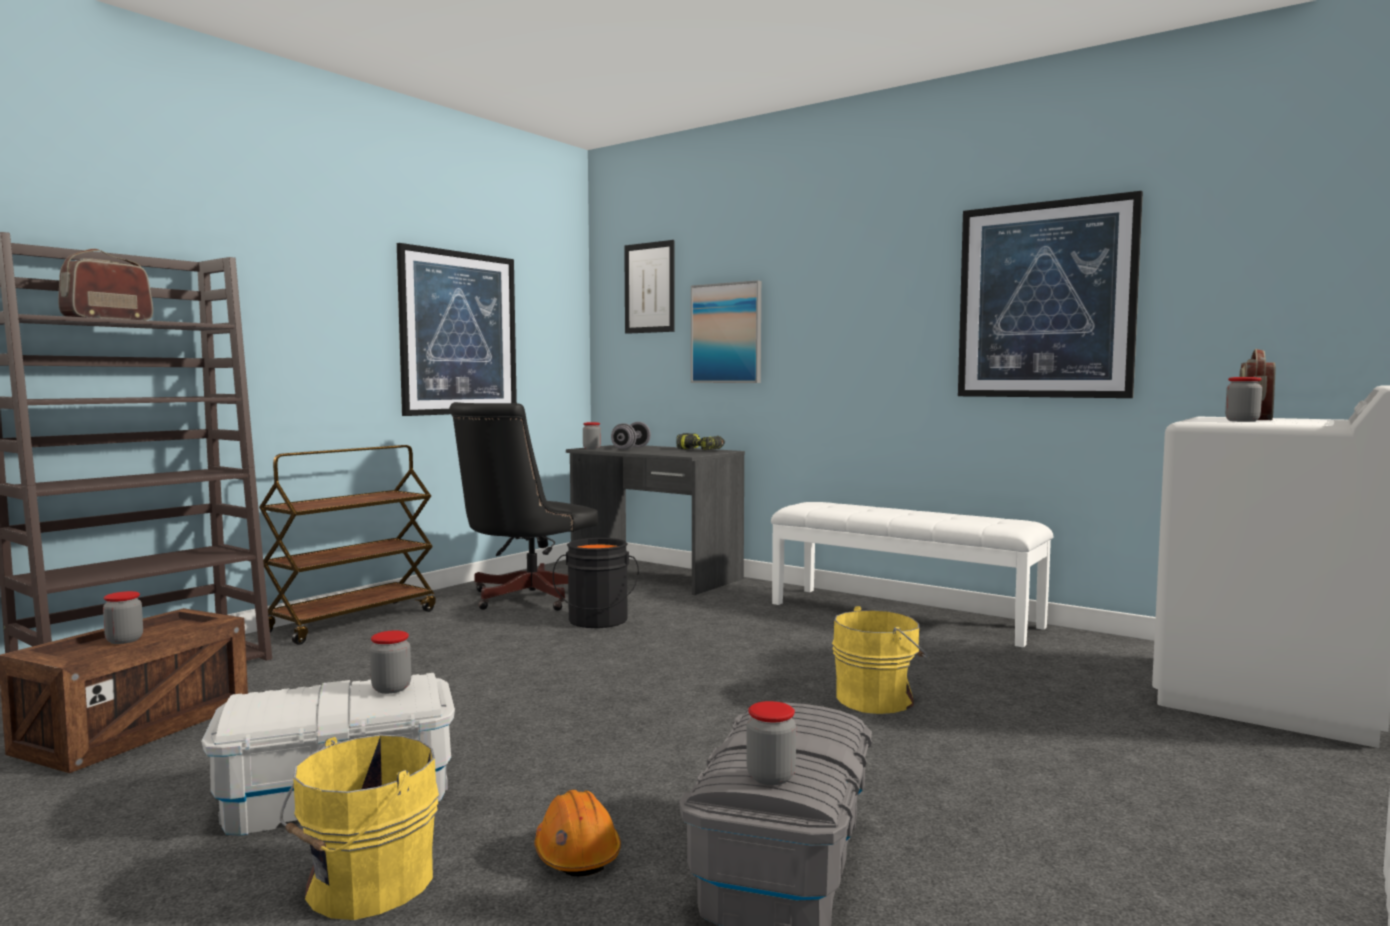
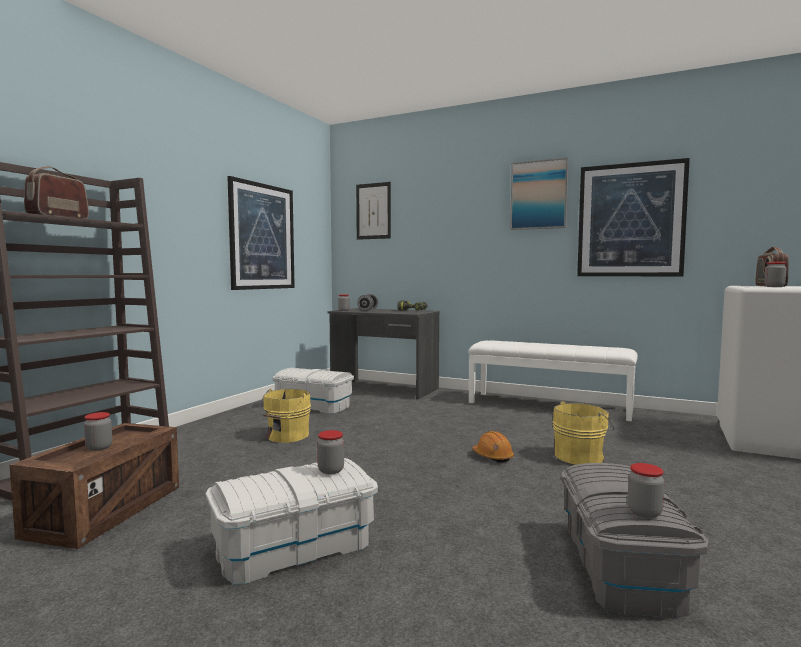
camera: 10 degrees left, 0 degrees up
brown cart [259,445,436,645] -> none
yellow bucket [280,735,439,920] -> yellow bucket moved to [258,389,311,443]
black office chair [449,402,598,611] -> white storage box [272,368,354,414]
orange hard hat [534,790,621,876] -> orange hard hat moved to [472,431,514,463]
black bucket [553,538,639,628] -> none
picture [691,280,761,383] -> picture moved to [510,158,568,230]

